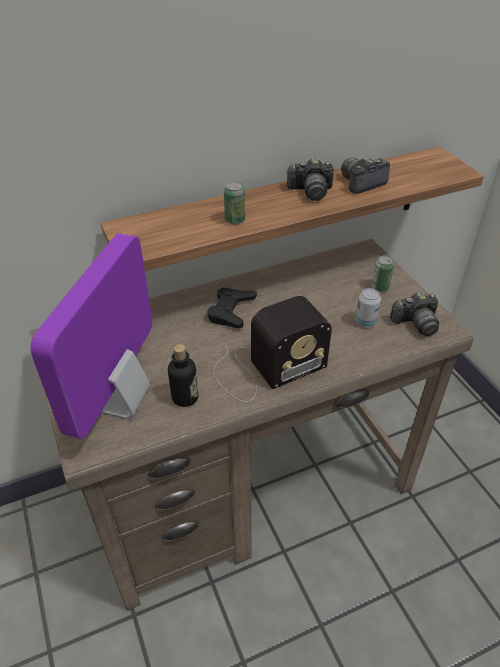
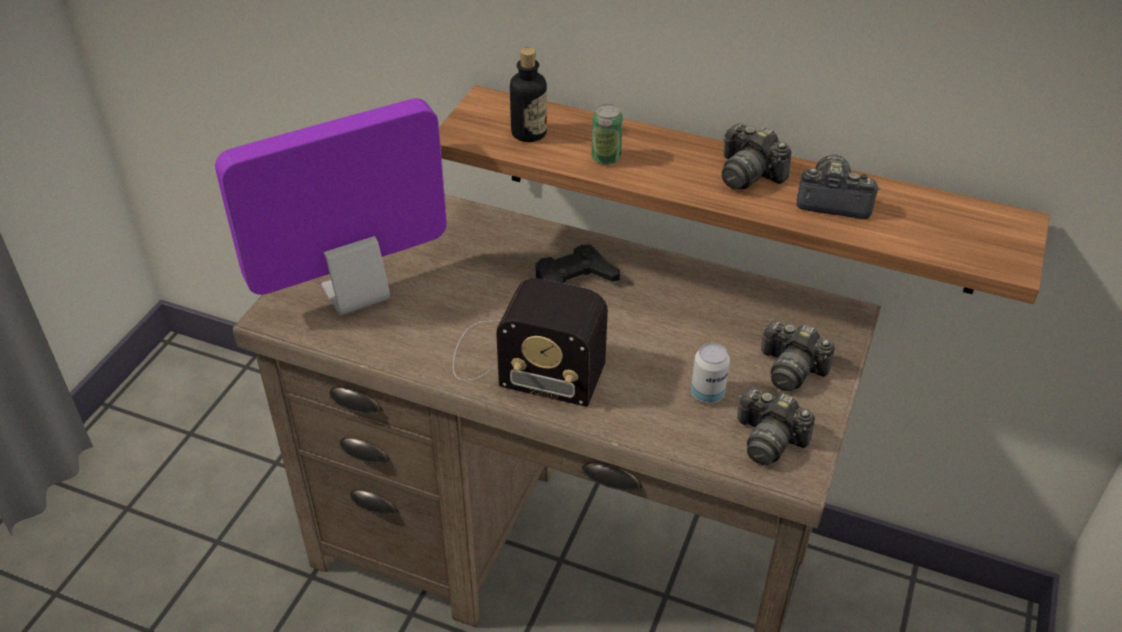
camera: 45 degrees right, 0 degrees up
bottle [168,344,199,407] -> bottle moved to [510,47,547,142]
can [372,256,394,292] -> camera [761,321,835,391]

